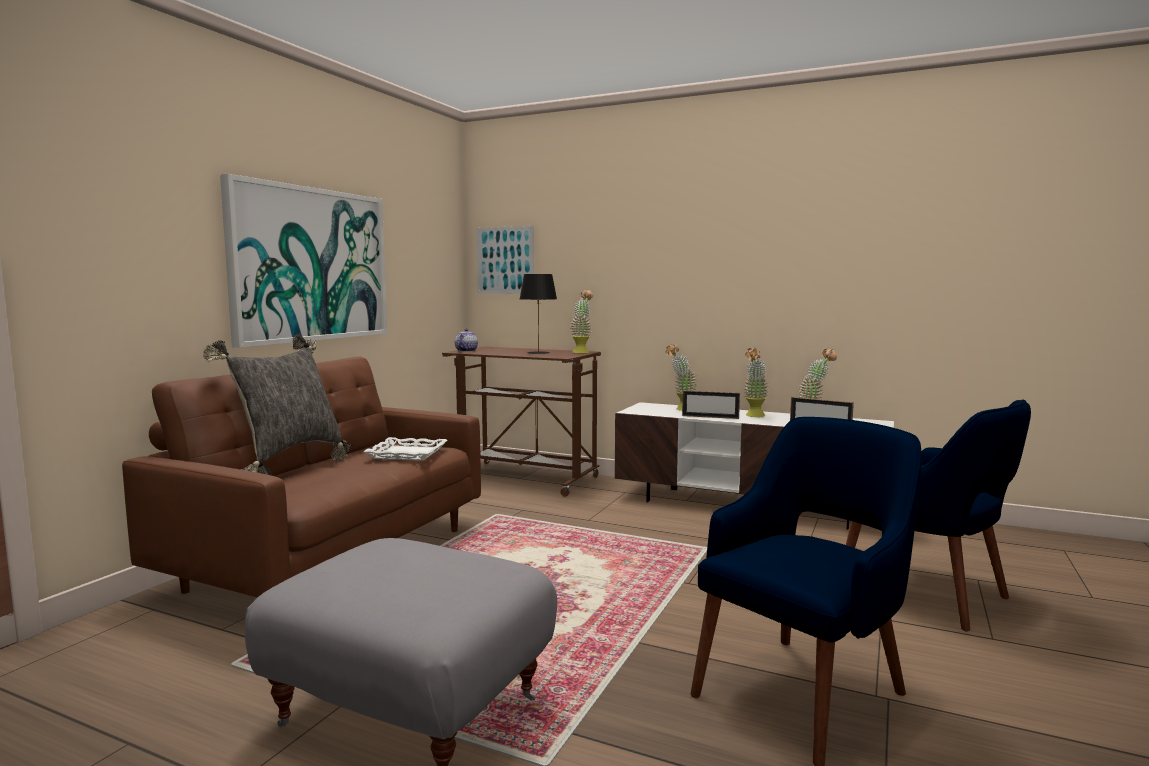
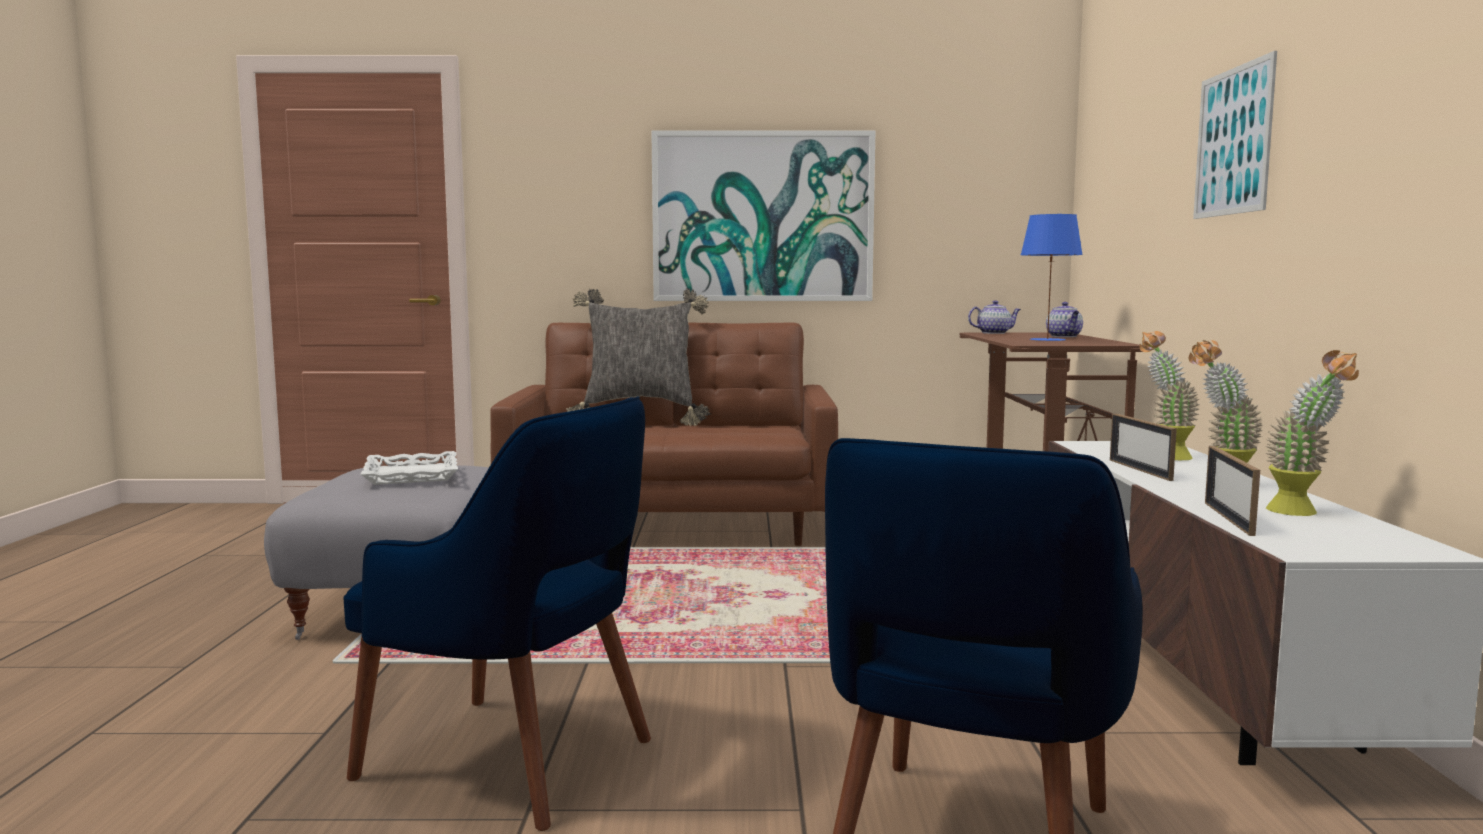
camera: 65 degrees right, 0 degrees up
white tray [363,437,448,461] -> white tray moved to [361,451,458,485]
picture [476,226,534,294] -> picture moved to [1193,51,1277,219]
black table lamp [520,274,557,354] -> blue table lamp [1021,214,1083,341]
potted plant [570,290,593,353] -> none
none -> teapot [1046,302,1083,337]

